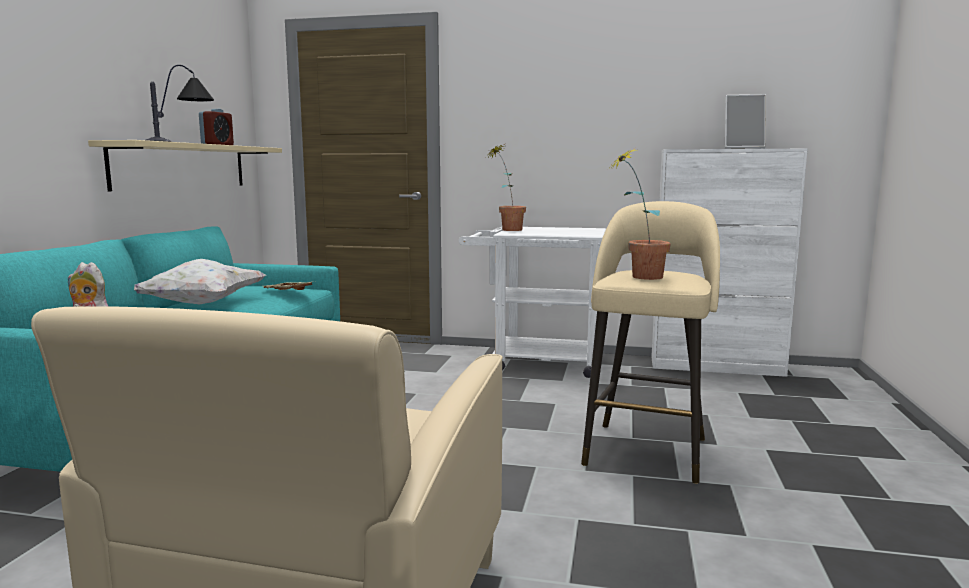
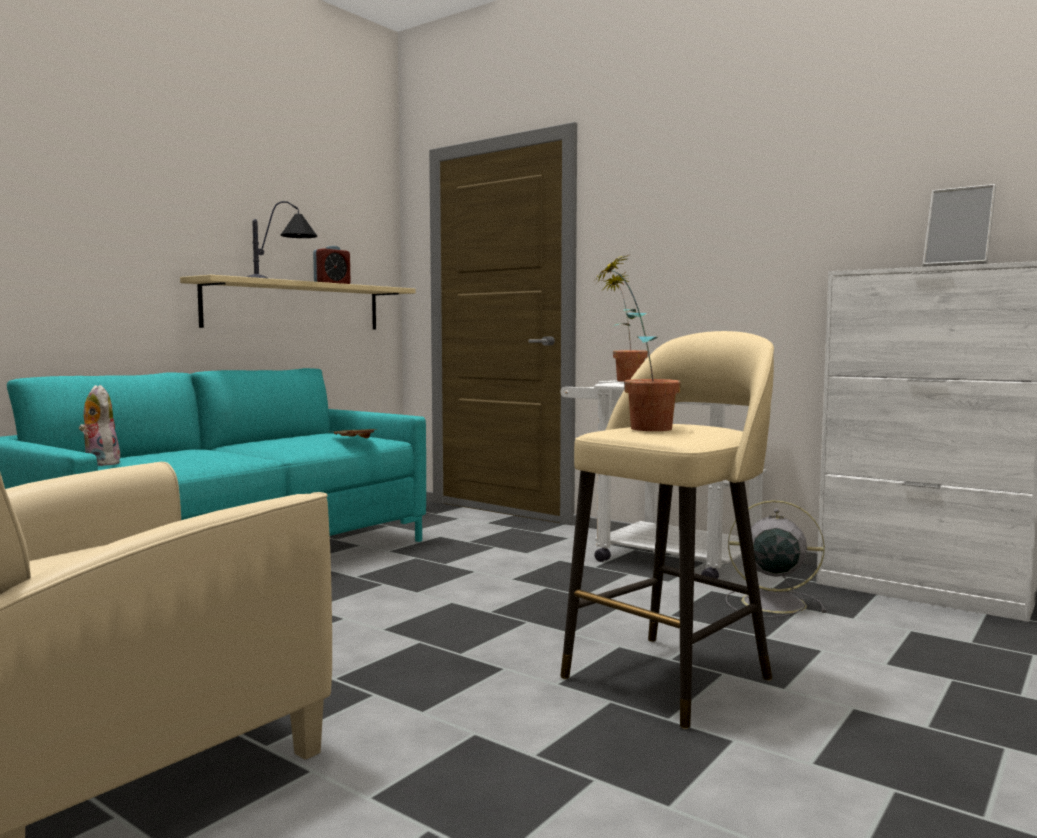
camera: 25 degrees right, 5 degrees down
white pillow [134,259,266,304] -> none
none -> grey fan [725,500,826,618]

